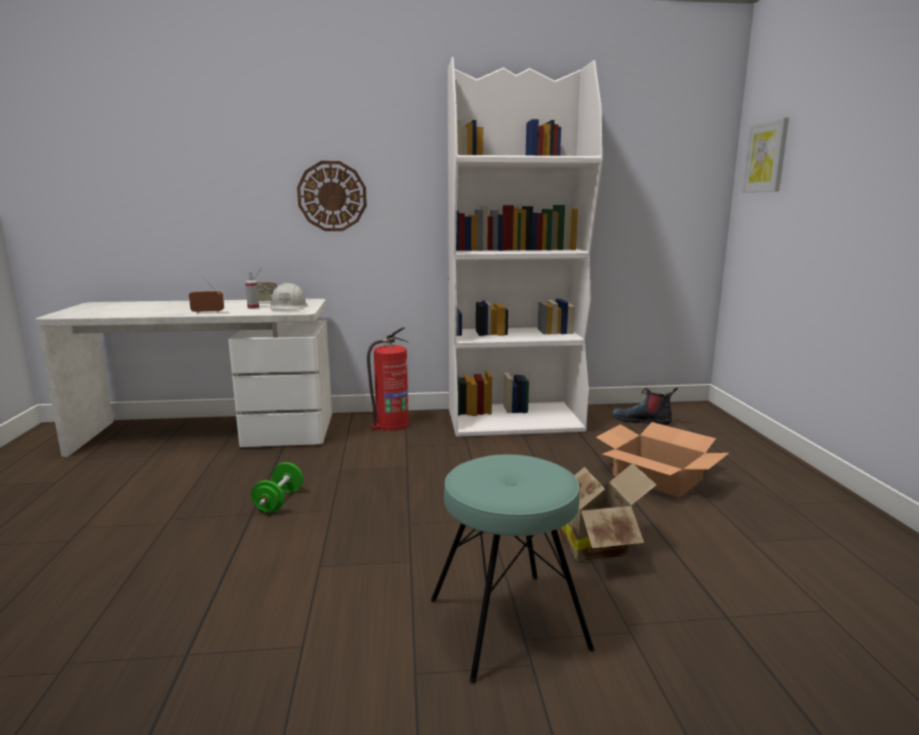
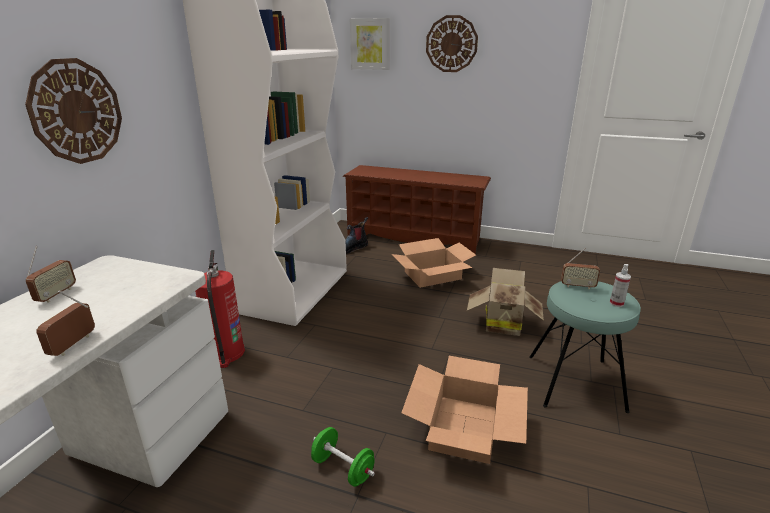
camera: 65 degrees left, 10 degrees up
spray bottle [245,272,259,309] -> spray bottle moved to [610,264,631,307]
white hard hat [270,283,308,310] -> none
none -> brown shoe rack [343,165,491,254]
none -> cardboard box [401,356,528,464]
none -> wall clock [426,15,478,72]
none -> radio [561,248,600,289]

